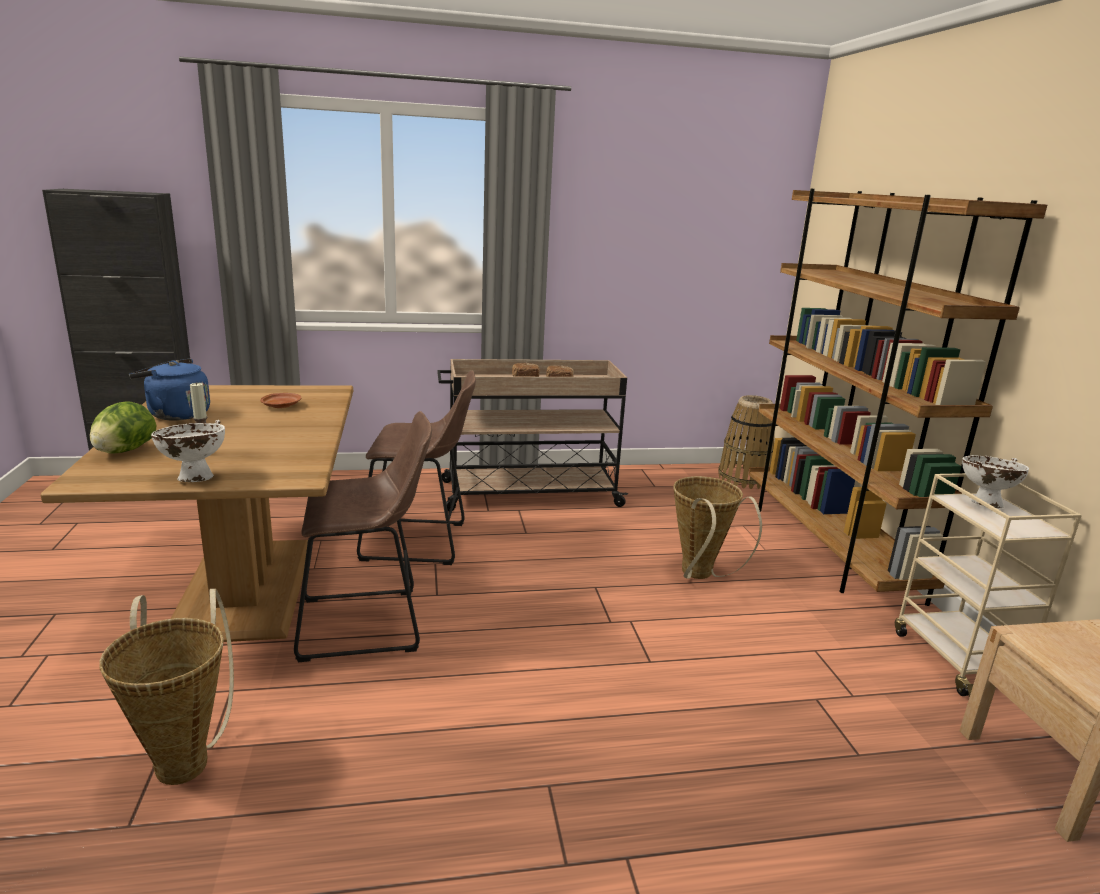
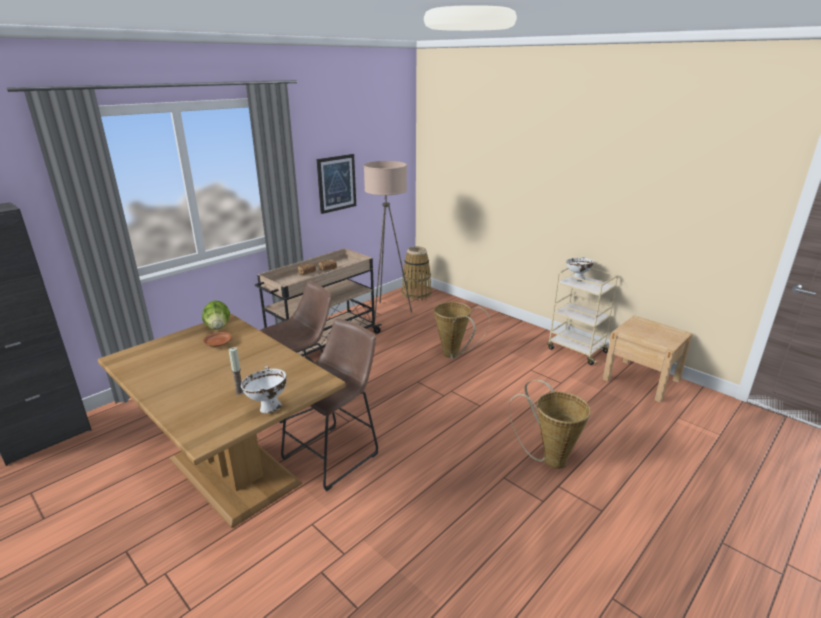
camera: 35 degrees left, 5 degrees up
lettuce [90,401,156,454] -> lettuce moved to [202,301,230,330]
basket [99,589,234,785] -> basket moved to [509,379,591,469]
blue kettle [129,359,210,421] -> none
brown bookcase [749,189,1047,606] -> none
none -> picture [317,154,356,214]
none -> beige floor lamp [364,161,412,318]

